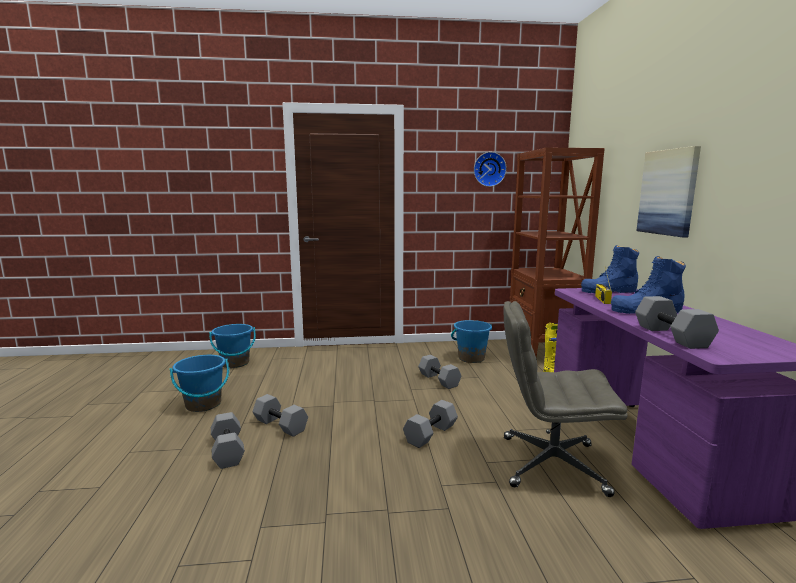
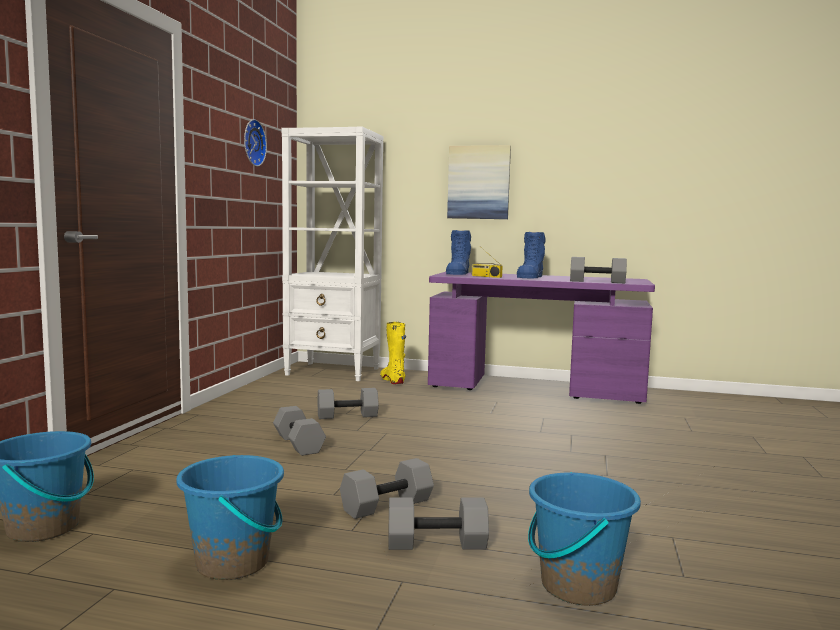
camera: 70 degrees left, 5 degrees down
grey dumbbell [403,400,458,448] -> grey dumbbell moved to [273,406,326,456]
blue bucket [451,320,492,363] -> blue bucket moved to [528,472,641,606]
grey office chair [503,301,628,497] -> none
brown bookcase [509,148,605,357] -> white bookcase [282,127,383,381]

